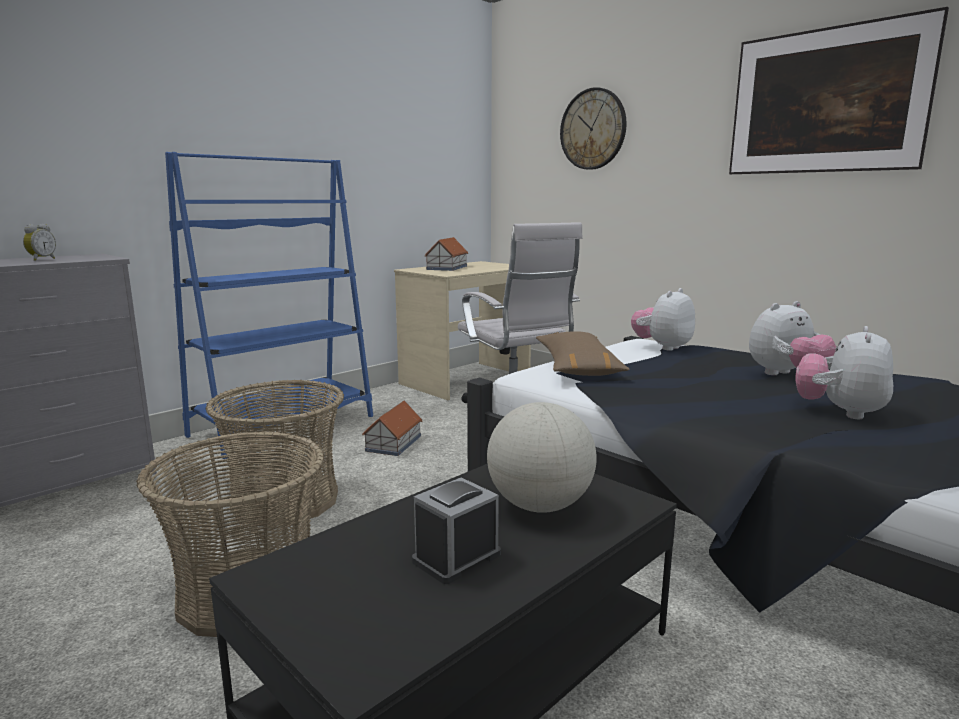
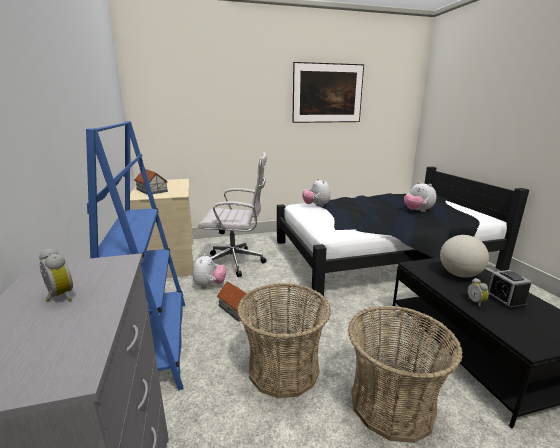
camera: 60 degrees left, 5 degrees up
brown pillow [536,331,630,376] -> none
wall clock [560,87,627,170] -> none
plush toy [749,301,836,375] -> plush toy moved to [193,253,226,289]
none -> alarm clock [468,278,489,307]

